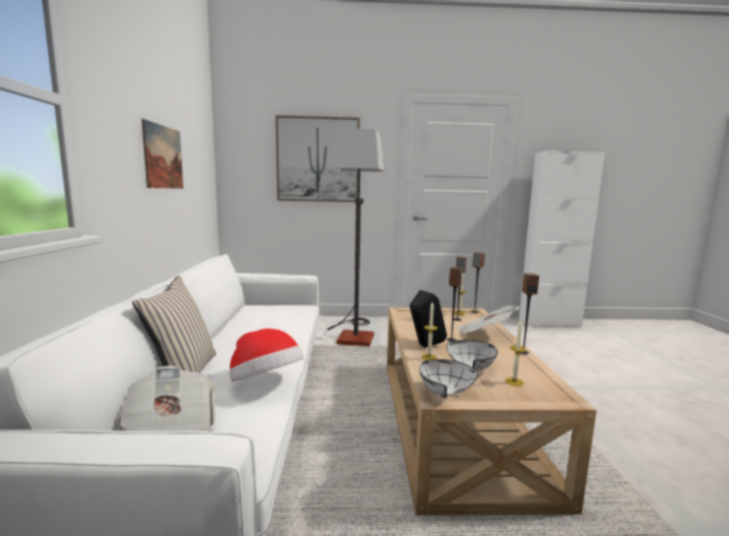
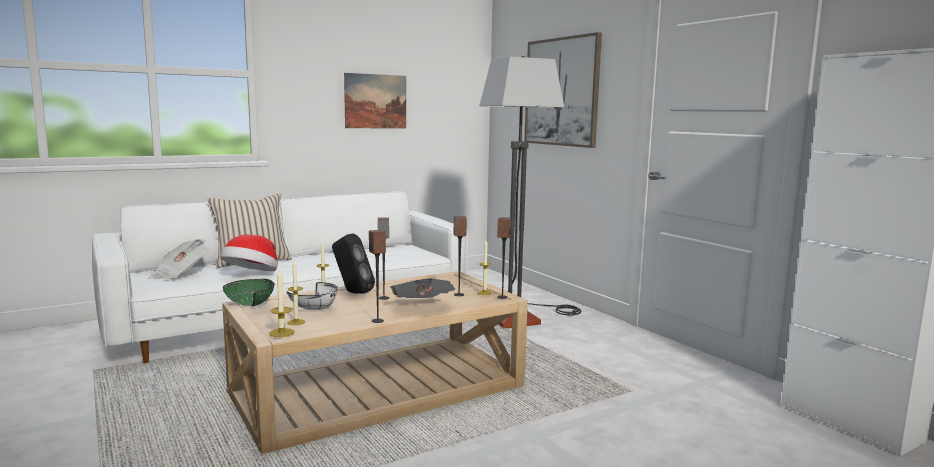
camera: 60 degrees right, 0 degrees up
white bowl [419,359,478,398] -> green bowl [223,279,275,307]
none -> candle [269,269,295,337]

